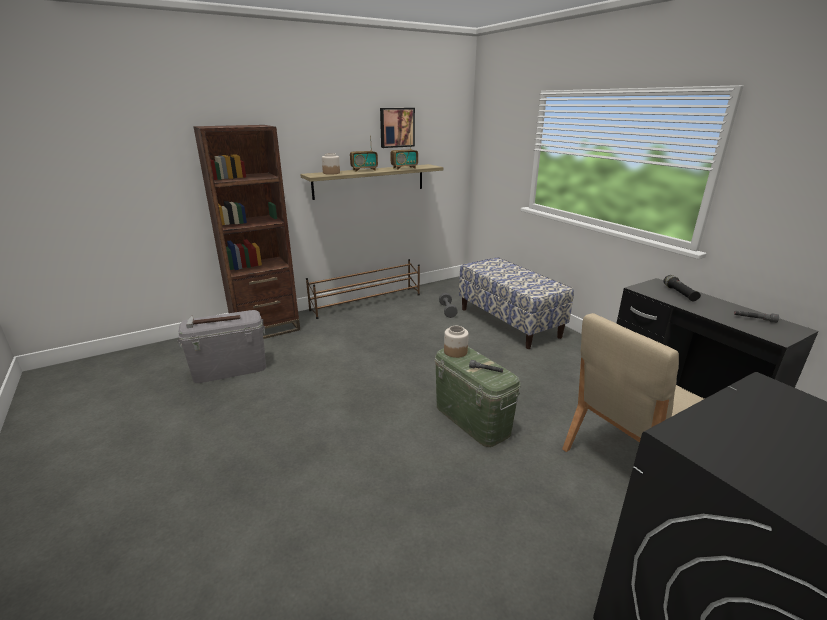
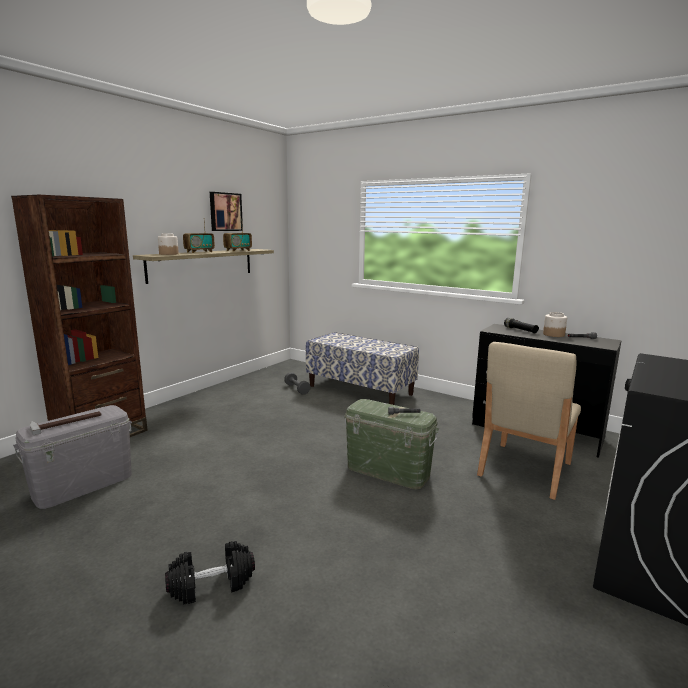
camera: 25 degrees left, 10 degrees down
brown shoe rack [306,259,420,319] -> none
jar [444,326,469,358] -> jar moved to [543,312,567,337]
none -> black dumbbell [165,541,255,605]

